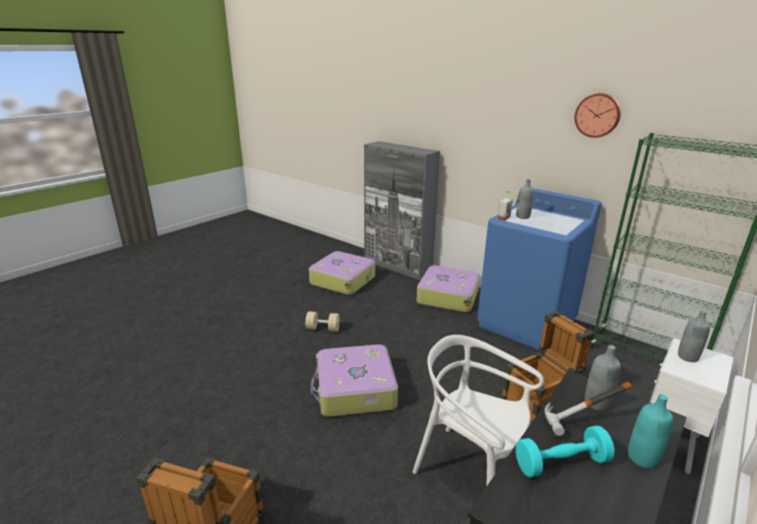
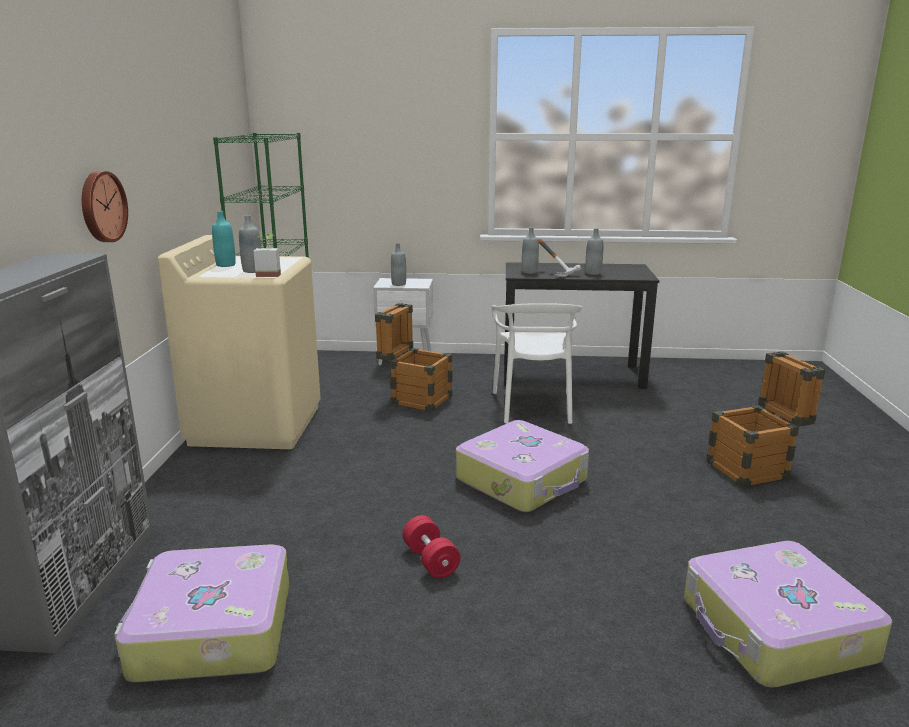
camera: 125 degrees left, 5 degrees down
beige dumbbell [305,311,340,332] -> red dumbbell [403,515,461,578]
suitcase [417,265,480,313] -> suitcase moved to [684,541,892,688]
blue washing machine [477,188,602,350] -> beige washing machine [158,235,321,449]
turquoise dumbbell [516,426,615,477] -> grey bottle [585,228,603,275]
wall clock [575,93,621,138] -> wall clock moved to [82,171,128,242]
turquoise bottle [628,394,673,468] -> turquoise bottle moved to [212,211,236,267]

